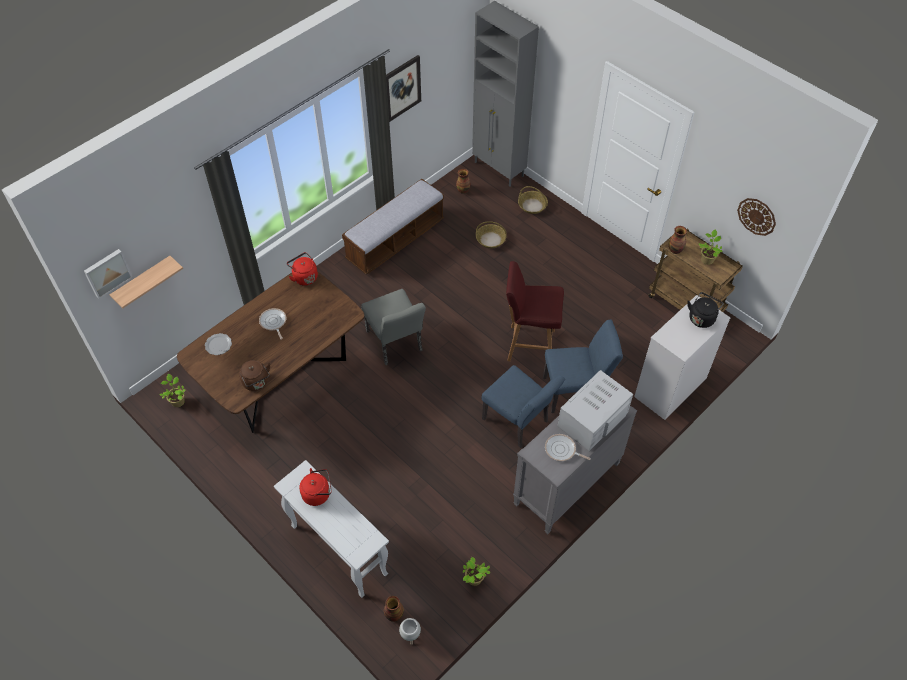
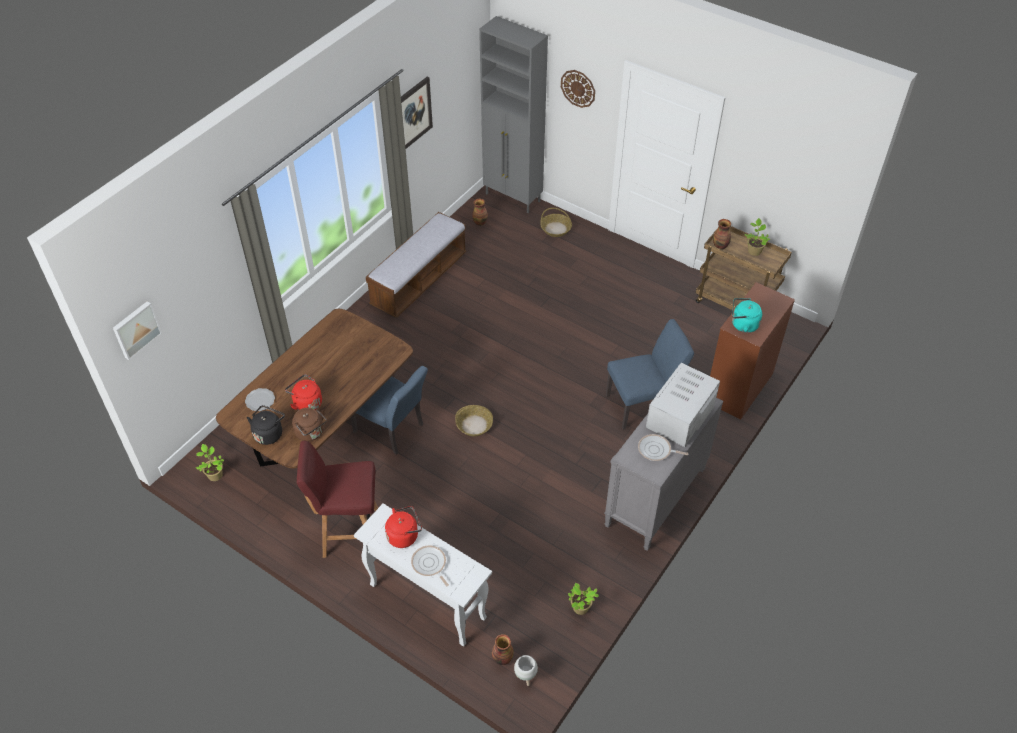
camera: 10 degrees left, 5 degrees down
shelf [110,256,183,308] -> none
frying pan [259,308,286,340] -> frying pan moved to [411,545,449,587]
red kettle [287,252,318,286] -> red kettle moved to [285,374,322,410]
grey chair [361,289,426,365] -> none
basket [476,221,507,249] -> basket moved to [455,405,493,436]
blue chair [481,365,565,448] -> blue chair moved to [351,366,428,455]
red stool [506,261,564,361] -> red stool moved to [297,441,378,558]
white dresser [634,295,730,420] -> brown dresser [710,282,795,420]
black kettle [687,292,724,328] -> black kettle moved to [247,405,285,445]
wall clock [737,198,776,236] -> wall clock moved to [561,70,595,108]
none -> turquoise kettle [732,298,762,333]

